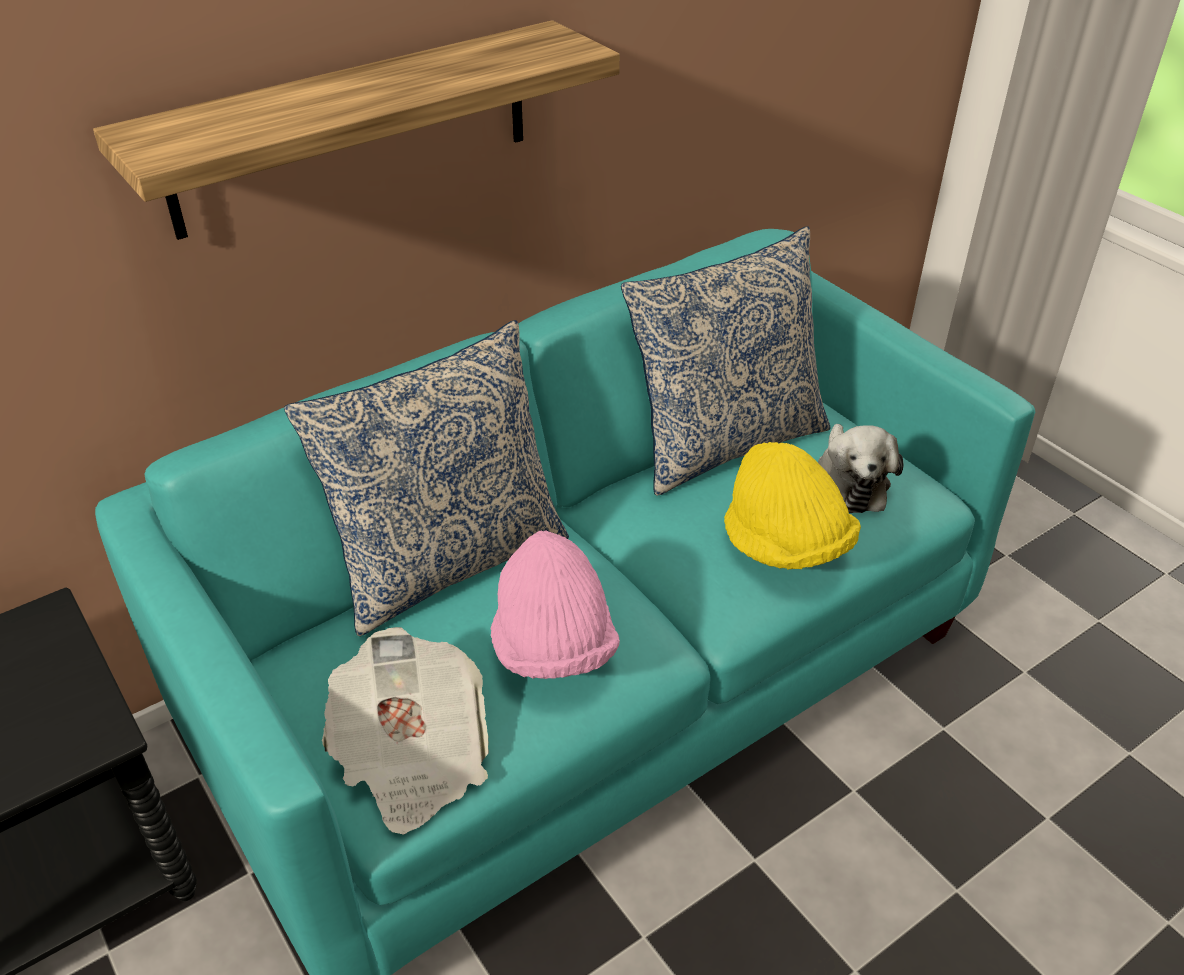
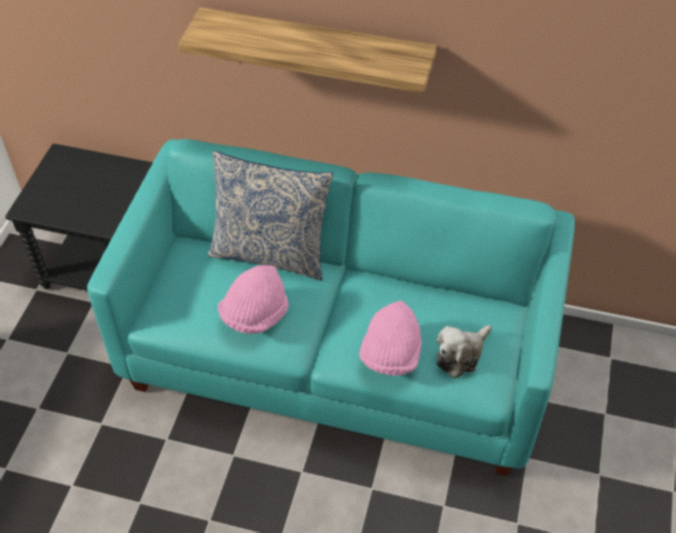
camera: 50 degrees right, 10 degrees up
newspaper [322,627,489,835] -> none
pillow [621,226,831,496] -> none
yellow hat [724,442,861,569] -> pink hat [359,300,422,376]

